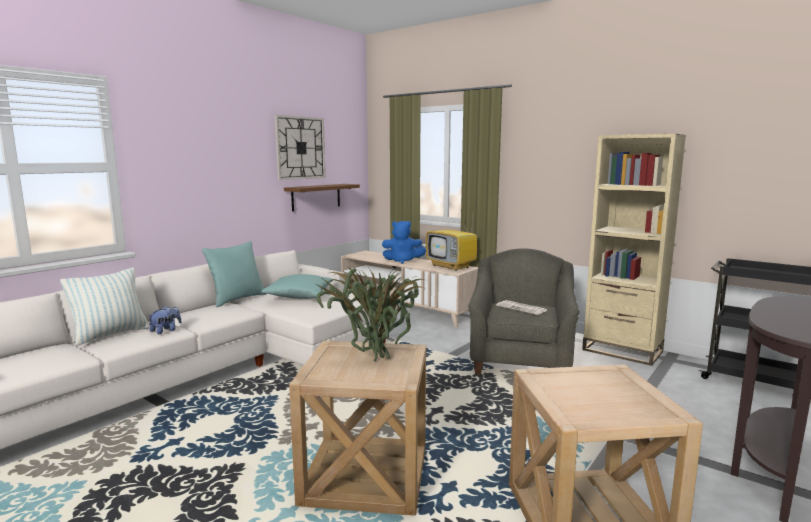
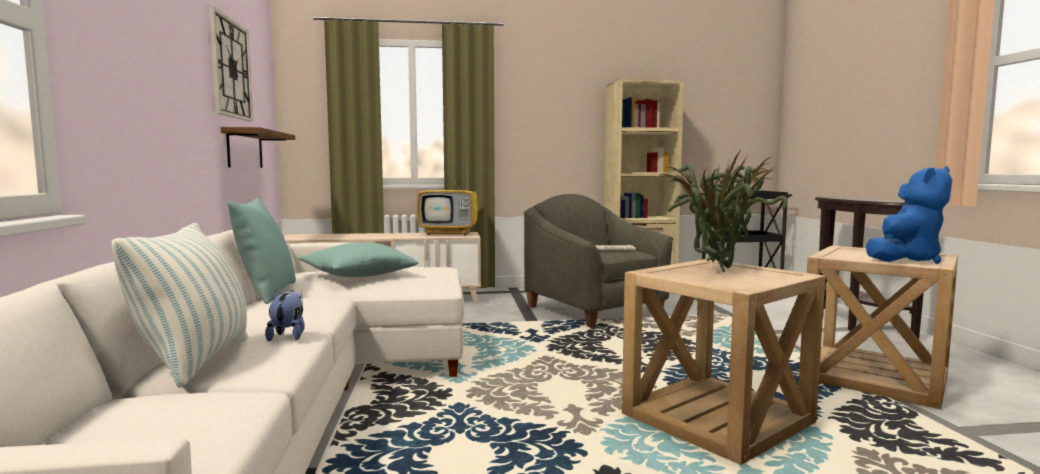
camera: 45 degrees left, 5 degrees down
blue plush toy [382,221,426,264] -> blue plush toy moved to [866,166,952,264]

